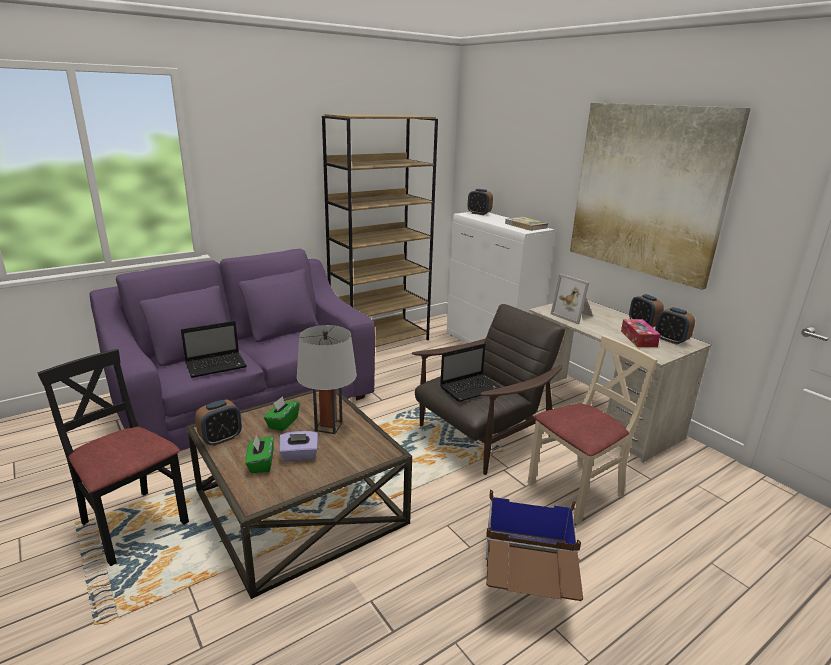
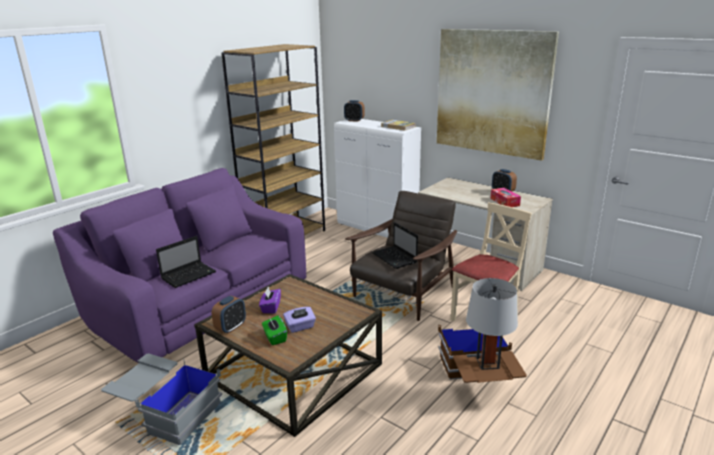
camera: 15 degrees left, 0 degrees up
black chair [38,349,189,566] -> grey storage box [101,353,222,445]
green tissue box [264,396,300,431] -> purple tissue box [259,287,281,313]
grey table lamp [297,325,357,434] -> grey table lamp moved to [466,278,518,370]
laptop [440,343,502,402] -> laptop turned 105 degrees clockwise [372,222,418,269]
picture frame [551,274,593,324] -> none
alarm clock [655,307,695,345] -> none

